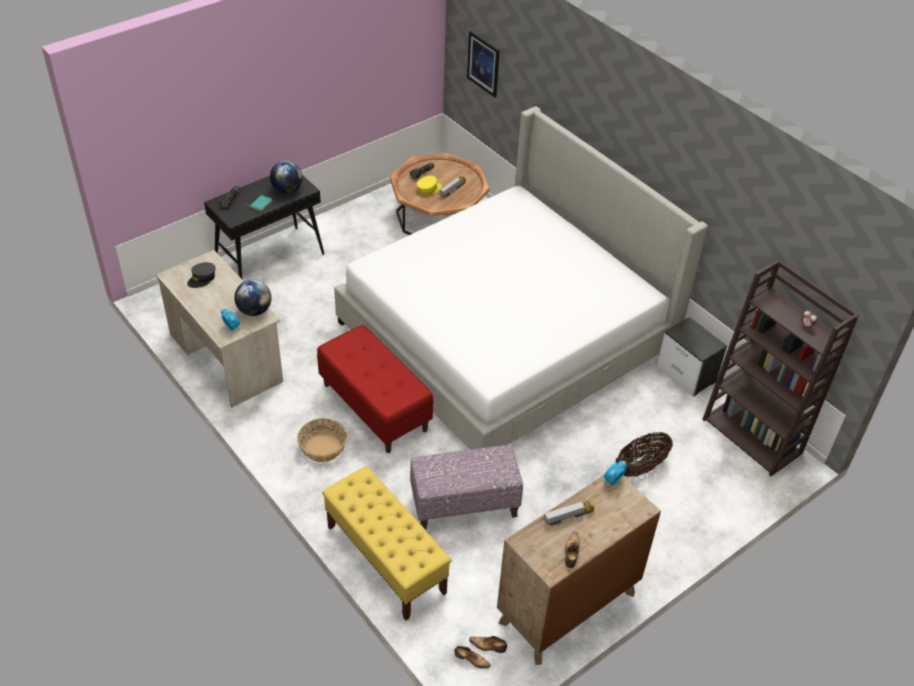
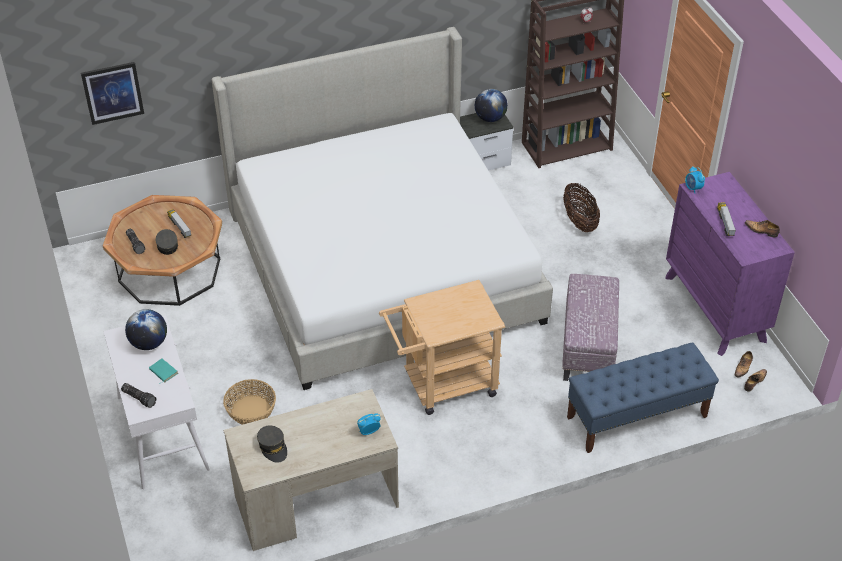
camera: 70 degrees left, 0 degrees up
black console table [204,176,324,279] -> white console table [103,315,210,489]
globe [234,279,271,316] -> globe moved to [475,89,508,122]
basket [297,418,347,462] -> basket moved to [223,379,276,425]
red bench [317,325,434,453] -> beige cart [379,280,505,415]
yellow bench [322,466,452,620] -> blue bench [567,342,719,453]
yellow cap [417,176,442,195] -> grey cap [155,229,178,255]
brown dresser [497,475,661,665] -> purple dresser [665,172,795,356]

